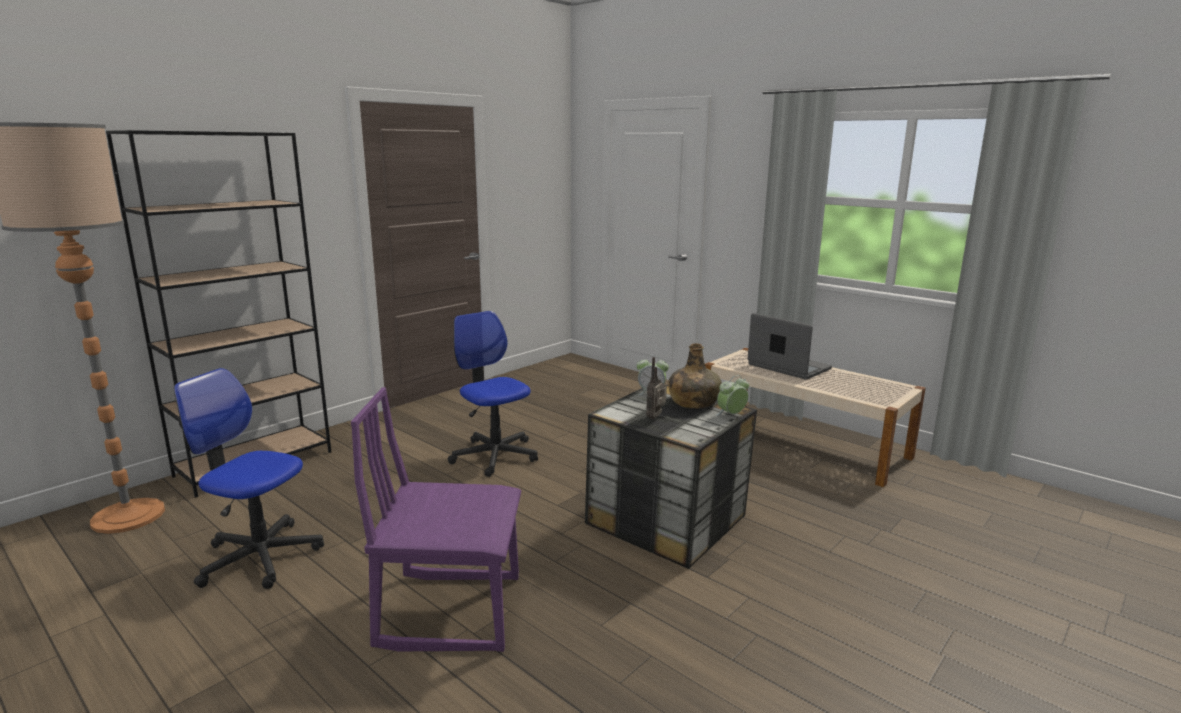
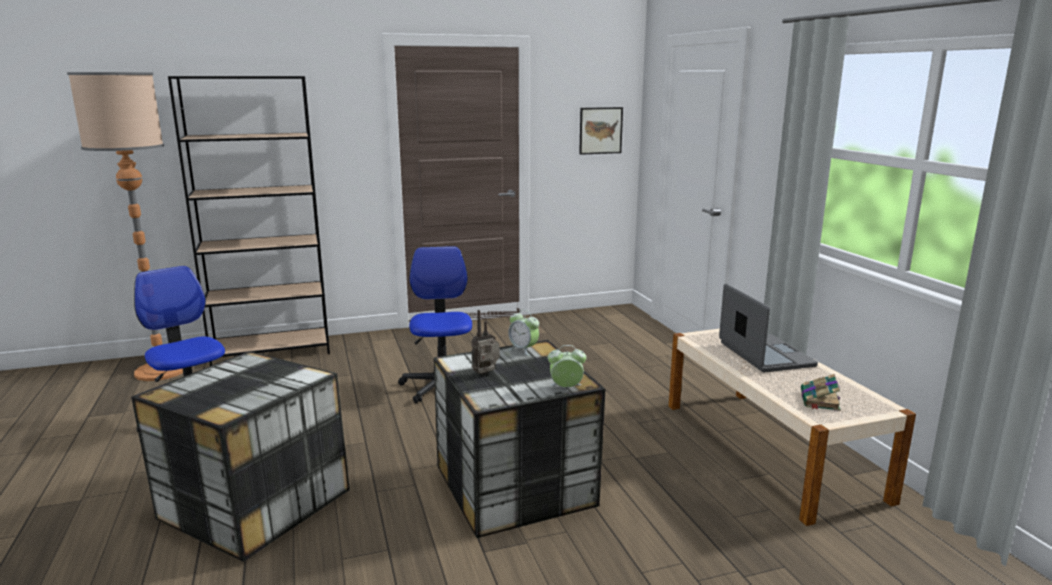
camera: 30 degrees right, 0 degrees up
purple chair [351,387,522,652] -> storage box [131,351,350,562]
green bottle [668,343,722,408] -> none
none -> picture [579,107,623,155]
none -> book [801,374,841,411]

